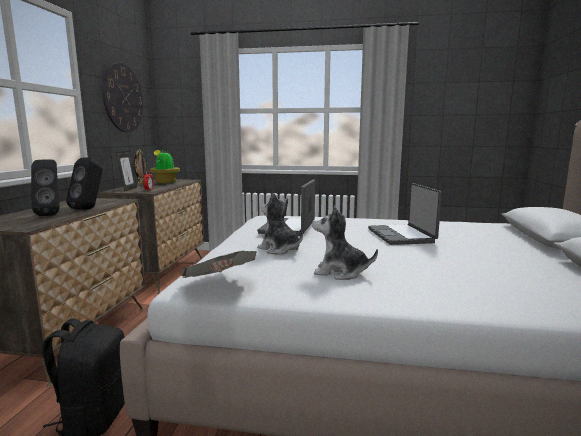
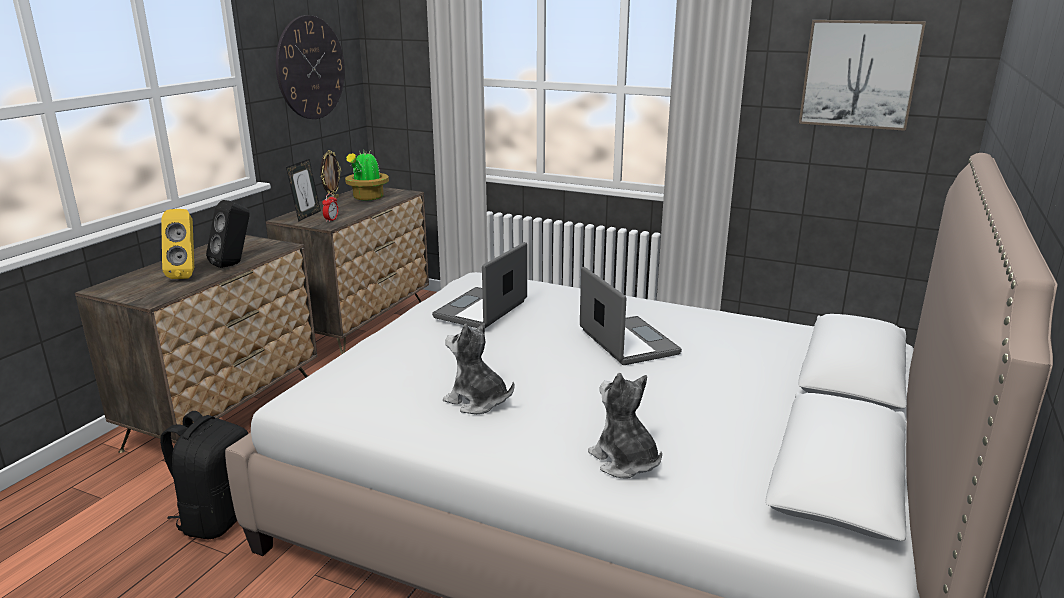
camera: 15 degrees right, 10 degrees up
black speaker [31,159,59,216] -> yellow speaker [161,209,194,279]
newspaper [181,251,257,278] -> none
plush toy [257,193,303,255] -> plush toy moved to [588,373,662,478]
laptop [368,183,442,245] -> laptop turned 150 degrees clockwise [580,267,682,365]
none -> picture [799,20,926,131]

